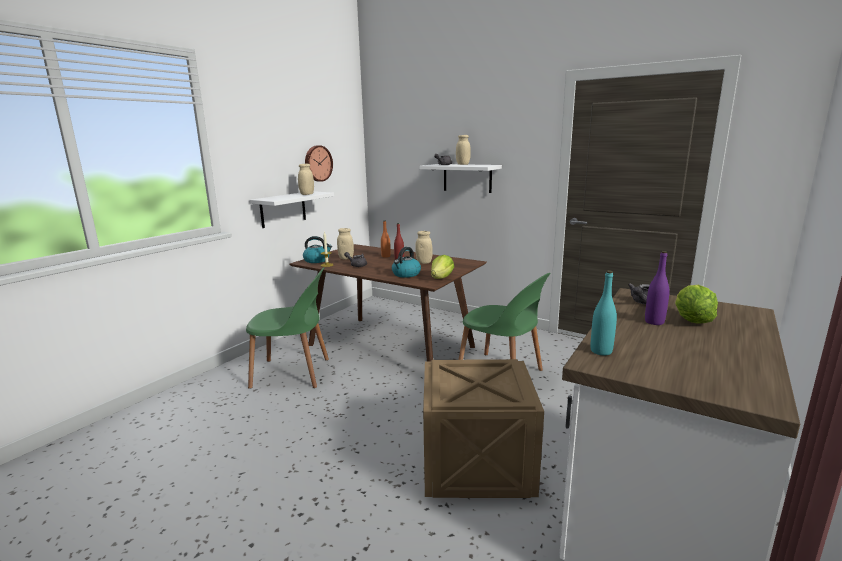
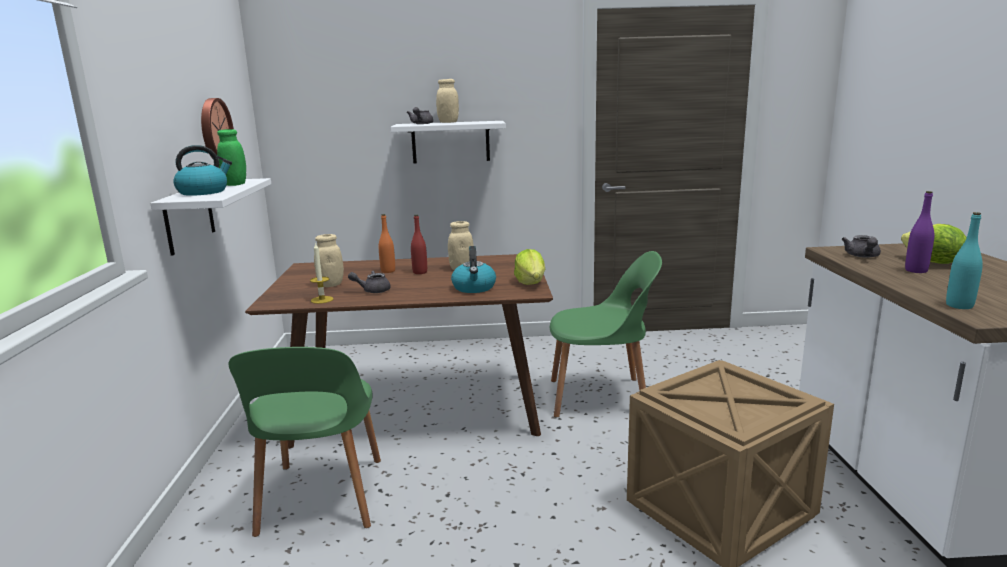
camera: 35 degrees left, 0 degrees up
green chair [246,267,329,389] -> green chair turned 120 degrees clockwise [228,347,381,537]
beige jar [298,163,314,195] -> green jar [217,129,246,186]
kettle [303,236,332,263] -> kettle moved to [173,145,232,196]

